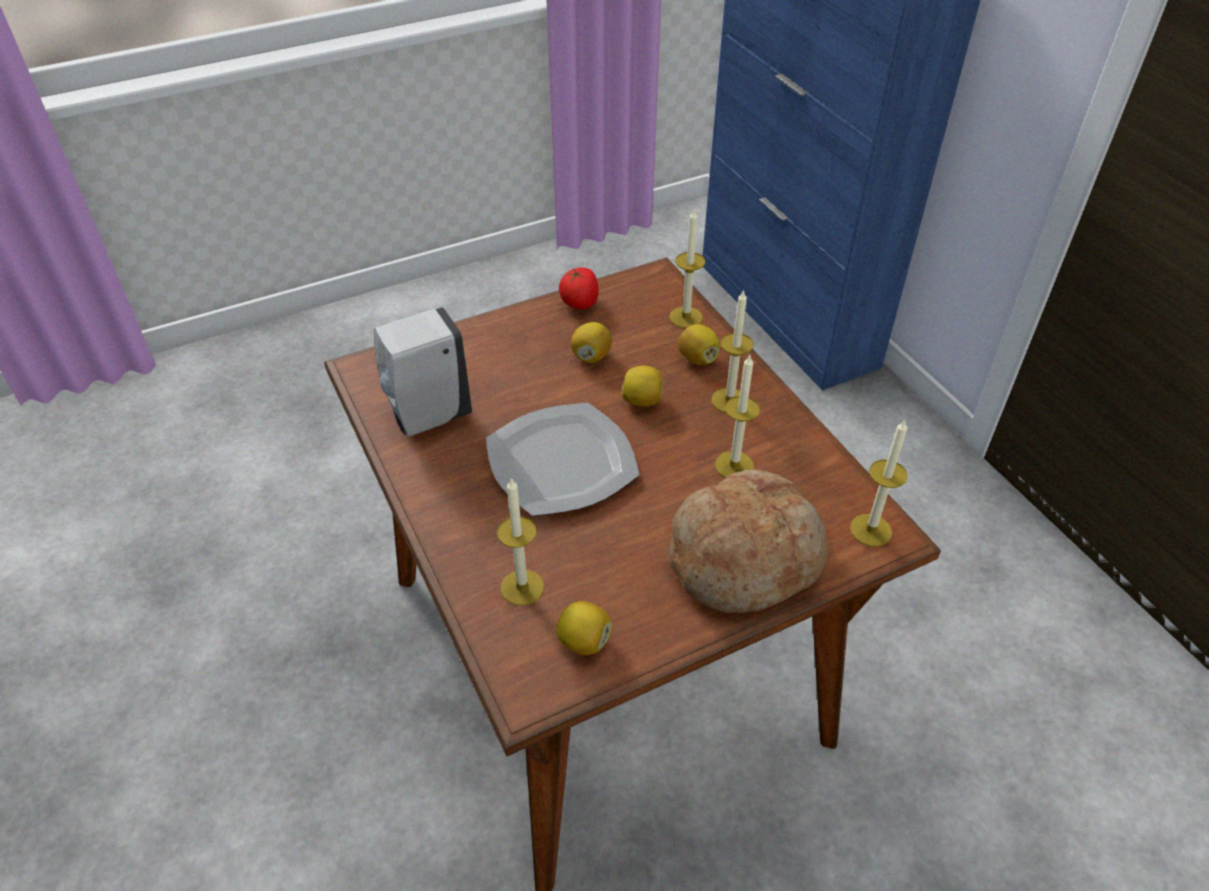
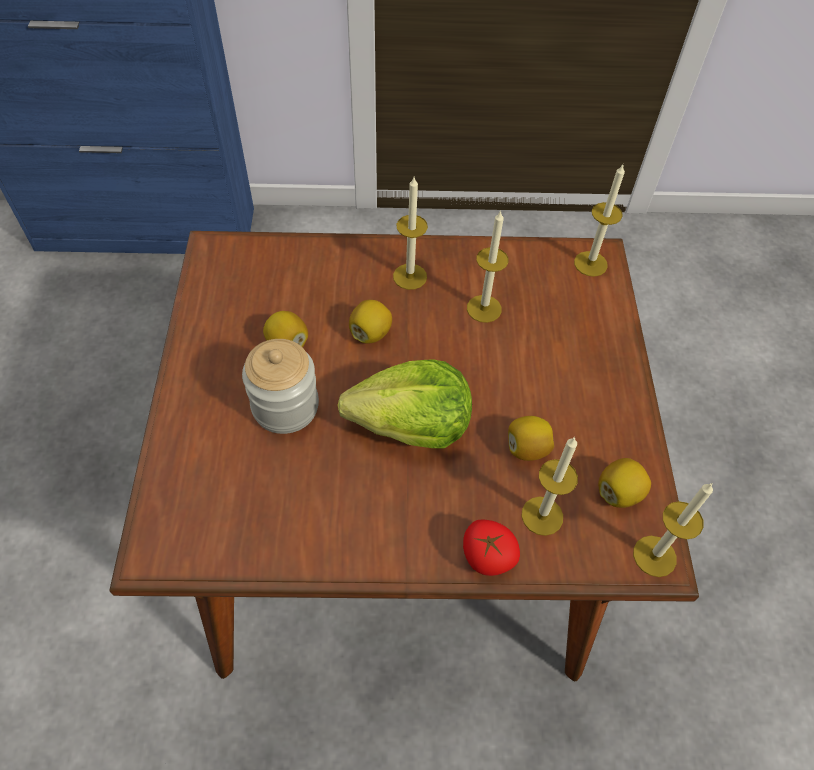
camera: 65 degrees left, 10 degrees up
white soap dispenser [374,307,472,437] -> none
plate [486,403,640,516] -> lettuce [338,359,472,448]
tomato [559,267,599,309] -> tomato moved to [463,520,520,576]
bread [668,470,828,613] -> none
candle [669,210,705,328] -> candle moved to [633,483,713,577]
lemon [677,324,721,365] -> lemon moved to [508,416,554,461]
none -> jar [242,339,319,434]

